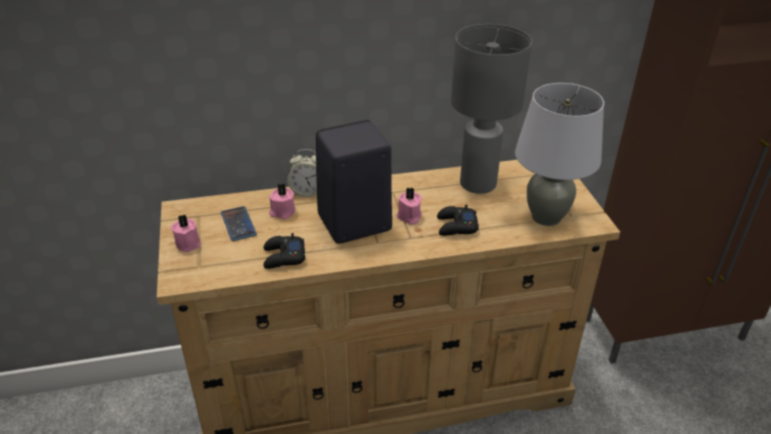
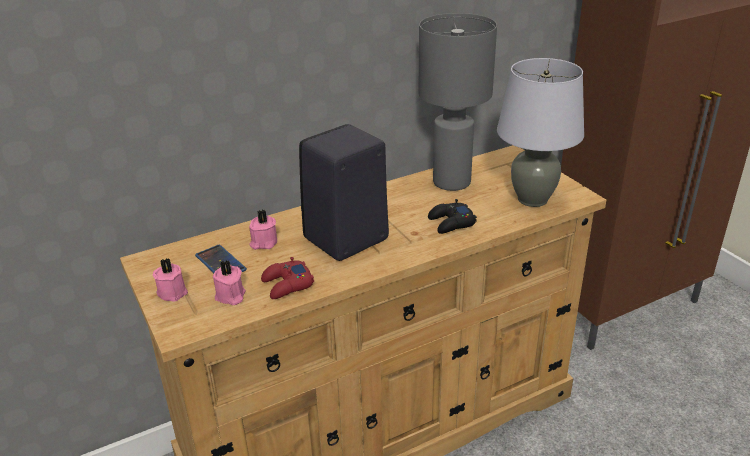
camera: 15 degrees left, 5 degrees down
black game controller [263,233,305,269] -> red game controller [261,257,314,299]
alarm clock [287,149,317,197] -> none
pink candle [397,187,422,225] -> pink candle moved to [213,260,246,305]

